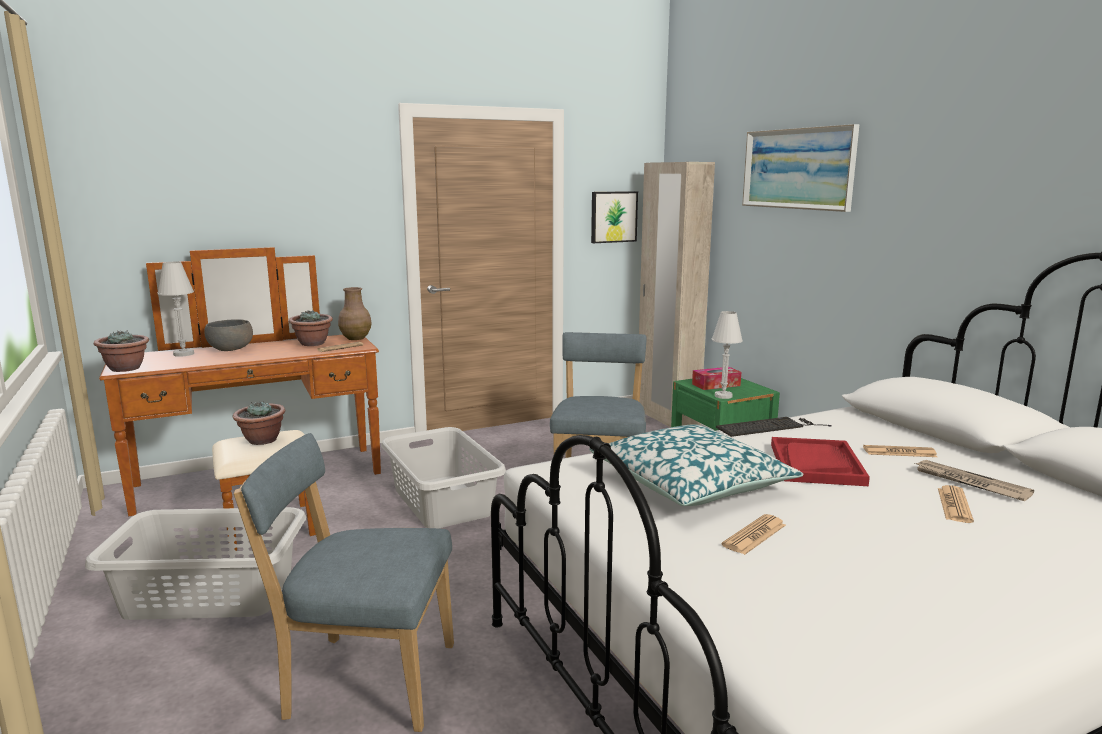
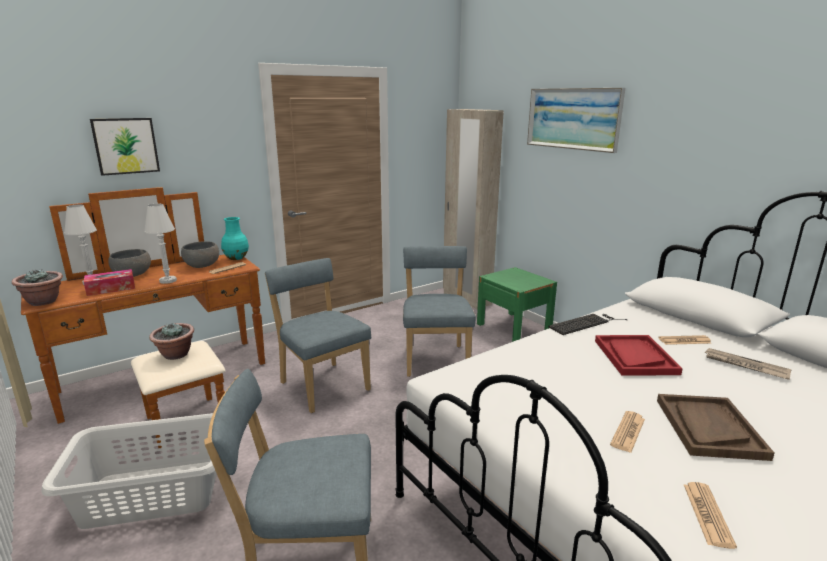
camera: 10 degrees left, 5 degrees up
potted plant [289,311,333,346] -> grey bowl [181,241,219,268]
brown vase [338,287,372,340] -> turquoise vase [221,217,249,260]
grey laundry basket [381,427,506,528] -> blue chair [265,258,371,413]
pillow [590,424,803,506] -> none
picture [591,191,638,243] -> picture moved to [90,118,160,176]
tissue box [692,367,741,390] -> tissue box moved to [84,269,135,296]
white table lamp [712,311,743,399] -> white table lamp moved to [144,204,177,284]
newspaper [938,485,974,523] -> newspaper moved to [684,482,737,549]
none -> brown tray [657,394,774,461]

